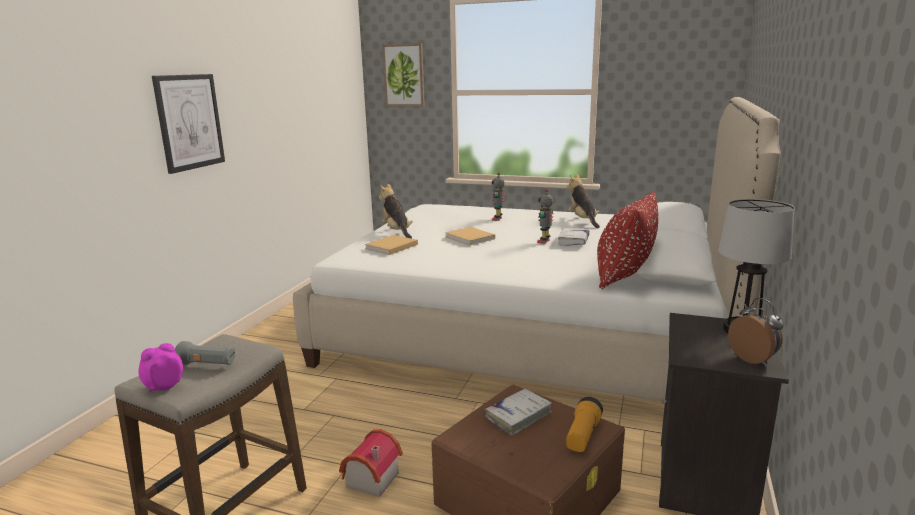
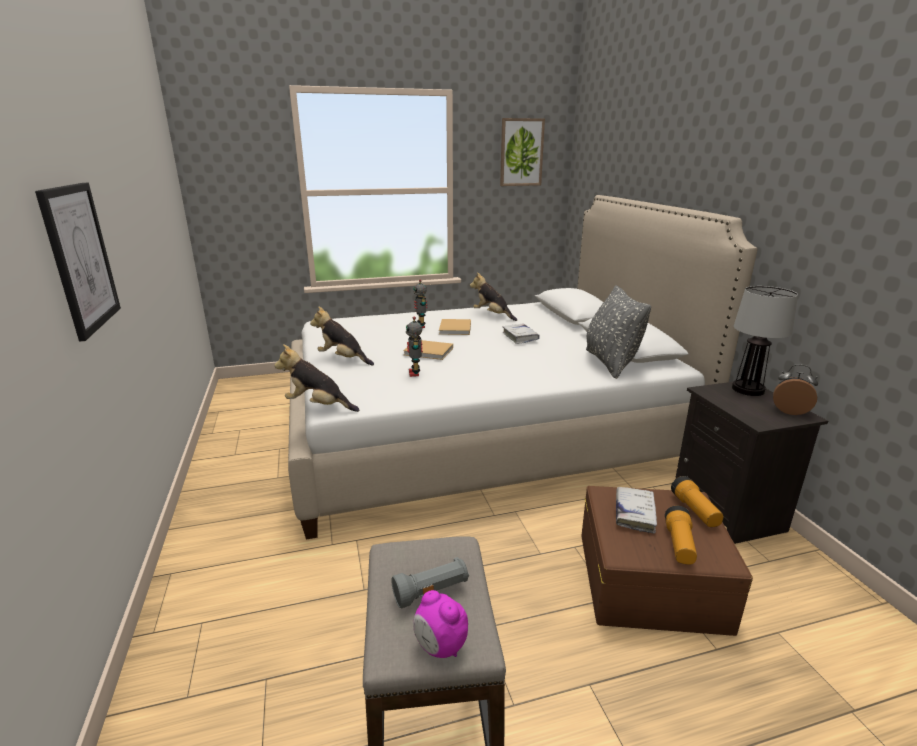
camera: 35 degrees left, 5 degrees up
alarm clock [138,343,183,392] -> alarm clock turned 60 degrees counterclockwise [413,590,468,658]
toy house [339,429,403,497] -> none
beige book [365,235,418,255] -> beige book moved to [439,319,471,335]
picture [382,43,425,106] -> picture moved to [500,118,545,186]
toy robot [537,189,554,244] -> toy robot moved to [406,316,423,377]
red pillow [597,192,658,289] -> grey pillow [586,285,651,379]
none -> plush toy [274,344,359,412]
none -> flashlight [665,506,697,565]

